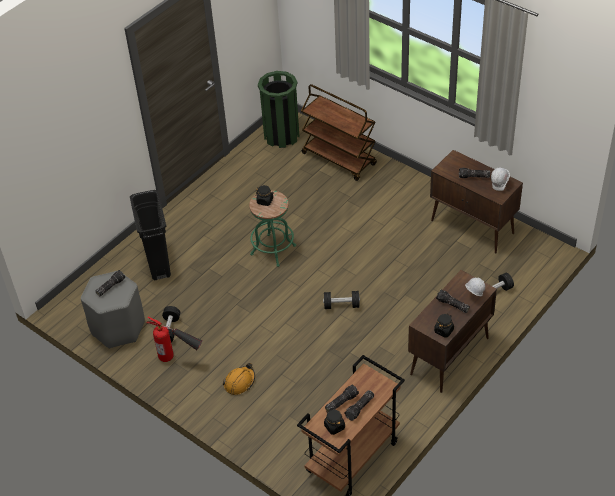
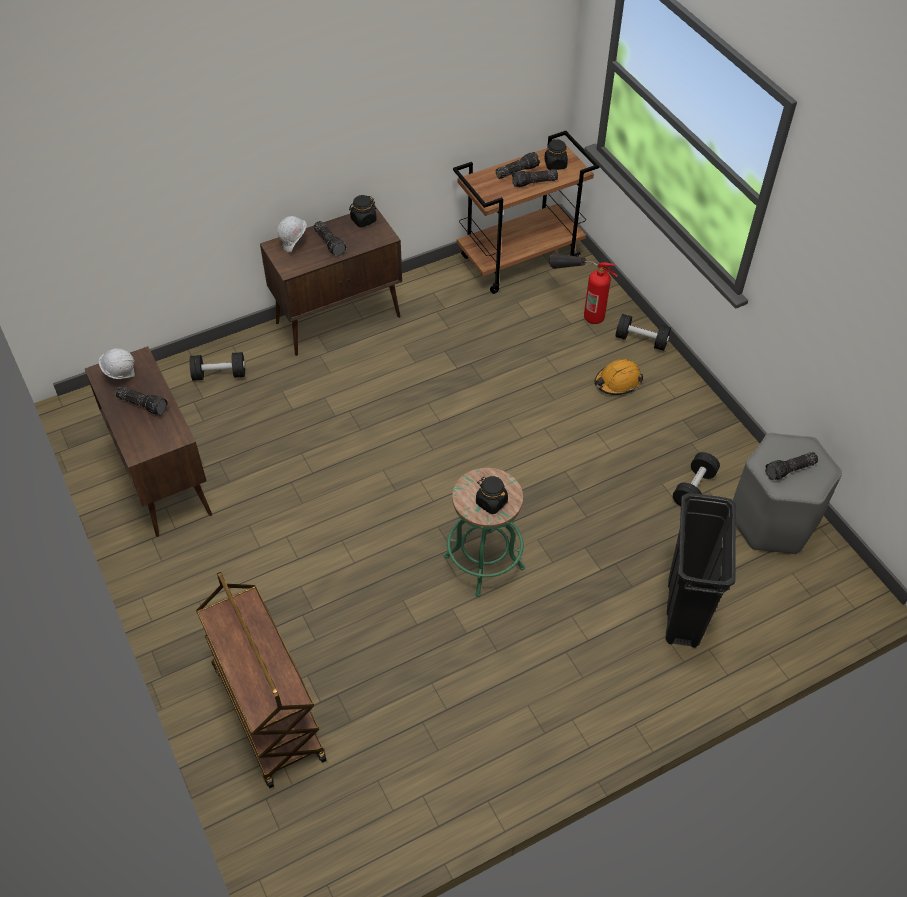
camera: 160 degrees left, 5 degrees up
fire extinguisher [146,317,203,362] -> fire extinguisher moved to [549,253,618,324]
green trash can [258,71,300,148] -> none
black dumbbell [323,291,360,309] -> black dumbbell moved to [615,314,671,351]

